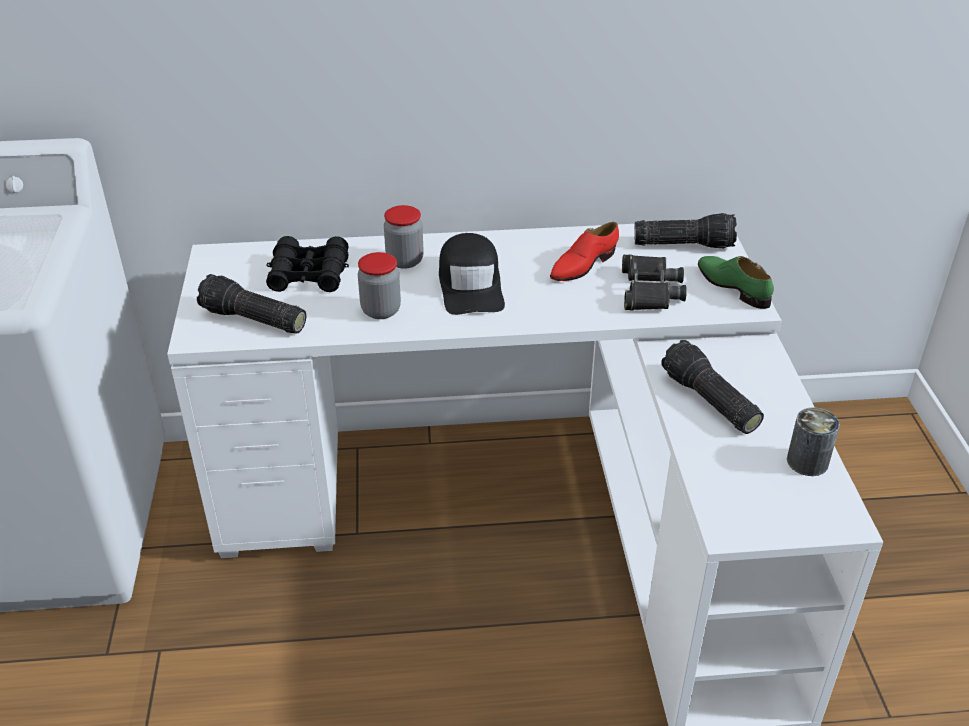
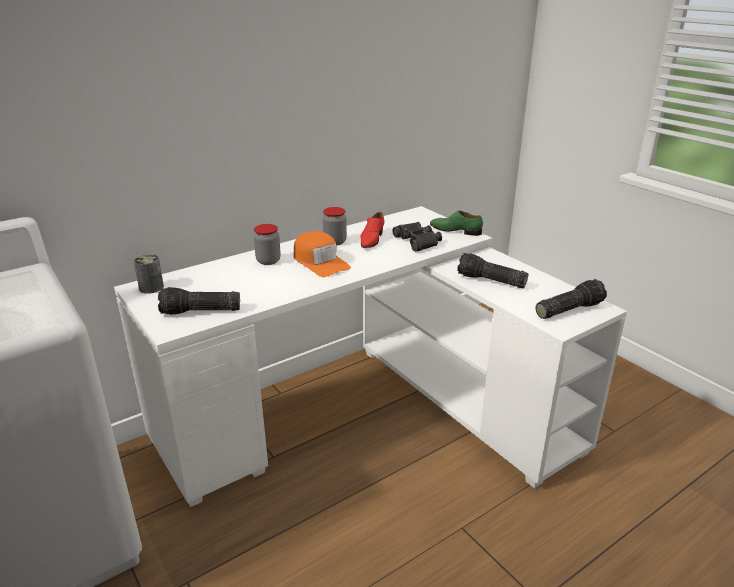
camera: 30 degrees left, 10 degrees down
black binoculars [266,236,349,292] -> none
jar [358,252,401,319] -> jar moved to [323,207,347,245]
black cap [439,233,505,315] -> orange cap [294,231,351,277]
flashlight [634,213,737,248] -> flashlight moved to [536,279,607,319]
can [787,407,840,476] -> can moved to [134,254,164,294]

